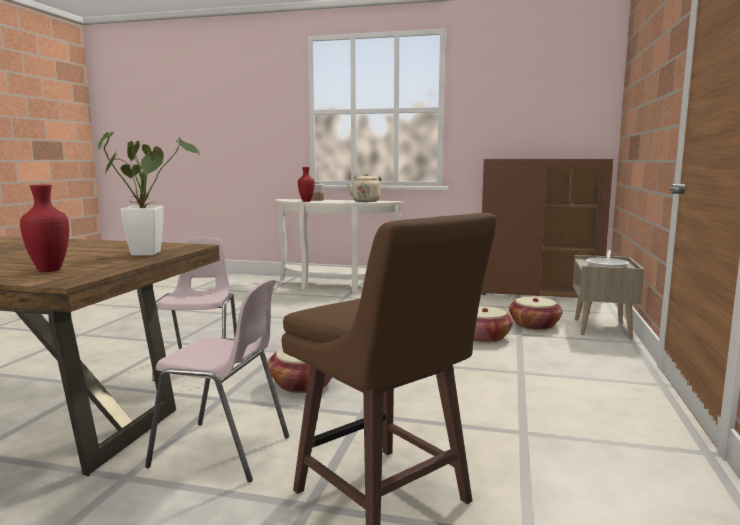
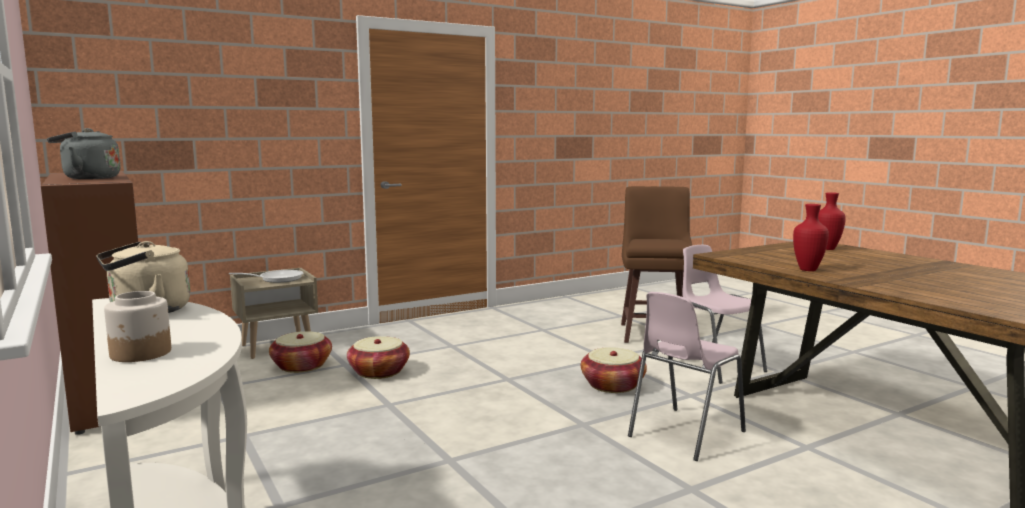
camera: 135 degrees left, 0 degrees up
potted plant [98,132,201,256] -> none
red vase [298,167,315,202] -> red vase moved to [793,204,829,271]
none -> grey kettle [47,128,121,179]

